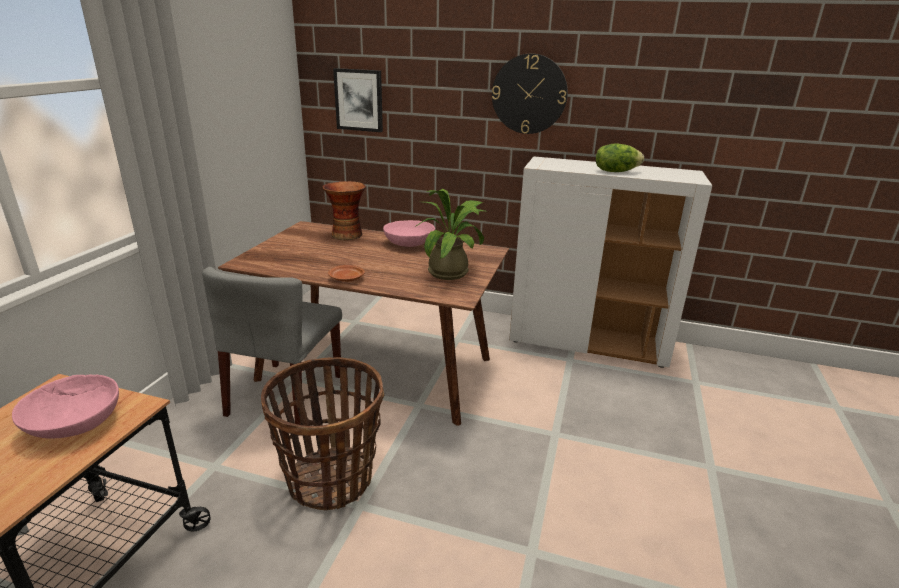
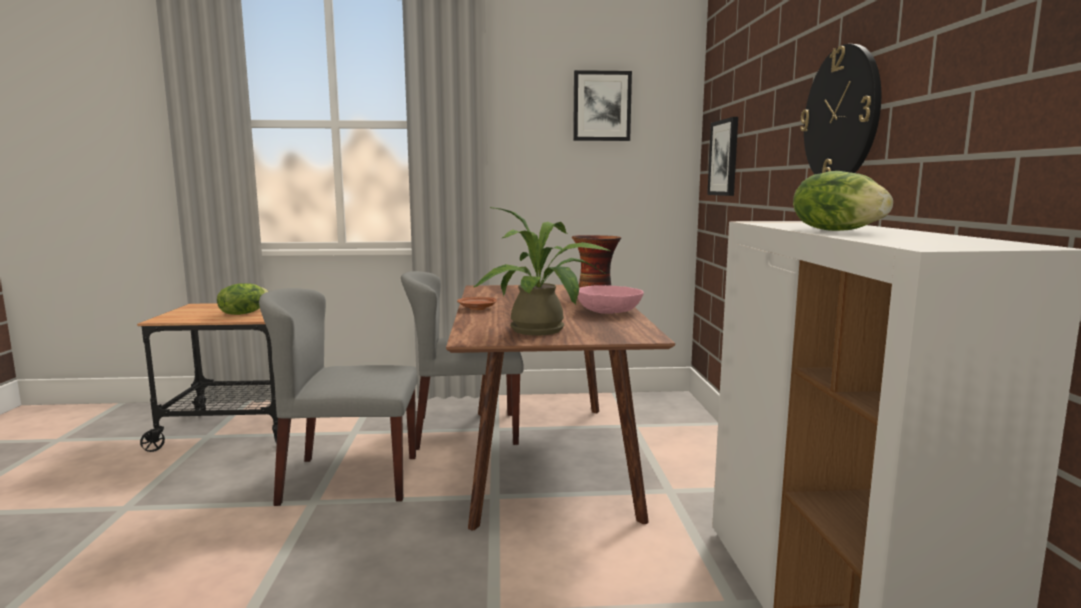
camera: 70 degrees right, 15 degrees down
pink bowl [12,374,119,438] -> lettuce [217,283,269,315]
basket [261,357,384,510] -> grey chair [259,288,418,506]
none -> picture [573,70,632,141]

